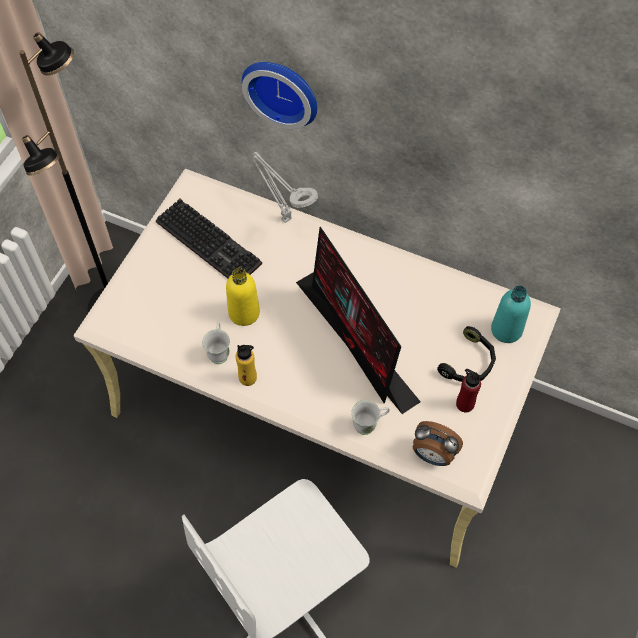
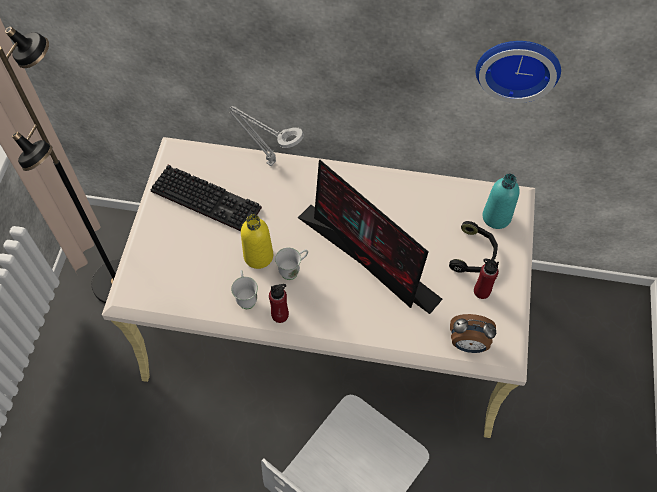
camera: 15 degrees left, 0 degrees up
yellow bottle [235,345,257,386] -> red bottle [269,284,289,323]
wall clock [242,62,317,129] -> wall clock moved to [476,41,561,103]
white mug [351,400,390,435] -> white mug moved to [275,248,308,280]

